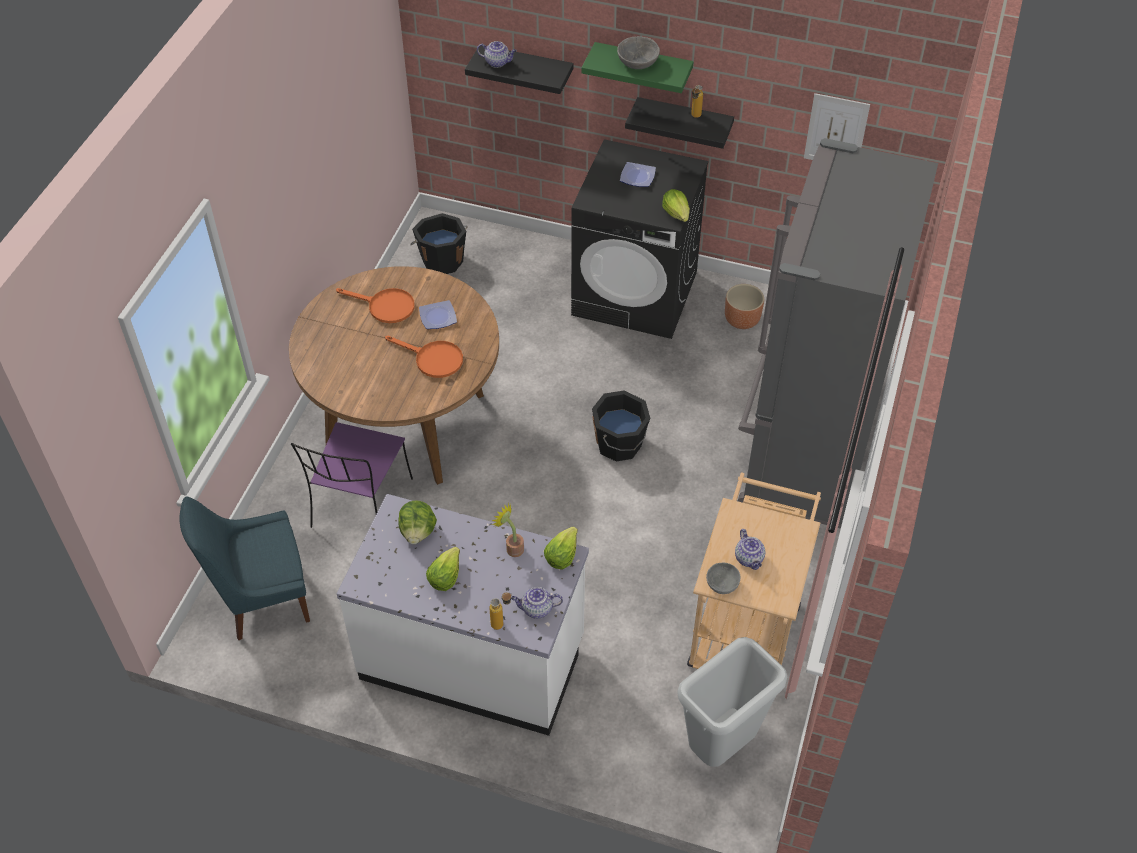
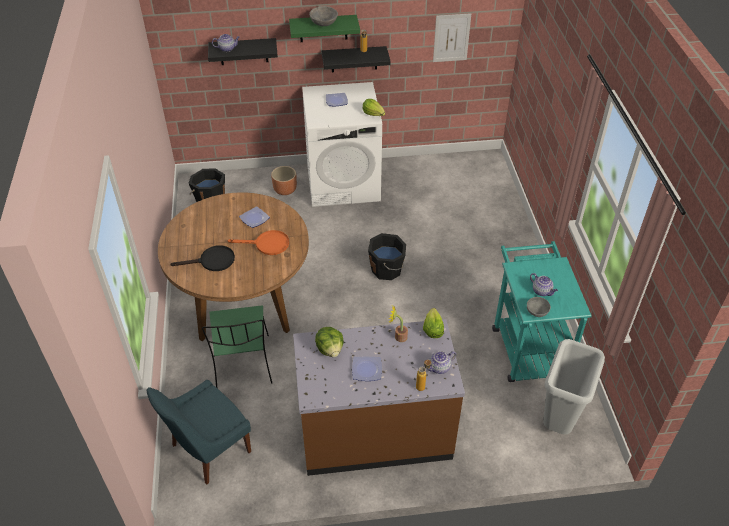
camera: 25 degrees left, 5 degrees down
purple chair [291,422,413,528] -> green chair [202,305,272,388]
orange frying pan [336,288,415,323] -> none
white counter [337,494,589,736] -> brown counter [293,319,465,476]
lettuce [426,547,460,591] -> plate [352,357,382,381]
black washing machine [571,139,708,339] -> white washing machine [302,82,382,207]
beige cart [687,472,821,669] -> turquoise cart [492,241,592,382]
brown planter [725,284,764,329] -> brown planter moved to [271,166,297,195]
grey fridge [738,138,938,529] -> none
none -> black frying pan [170,245,235,271]

